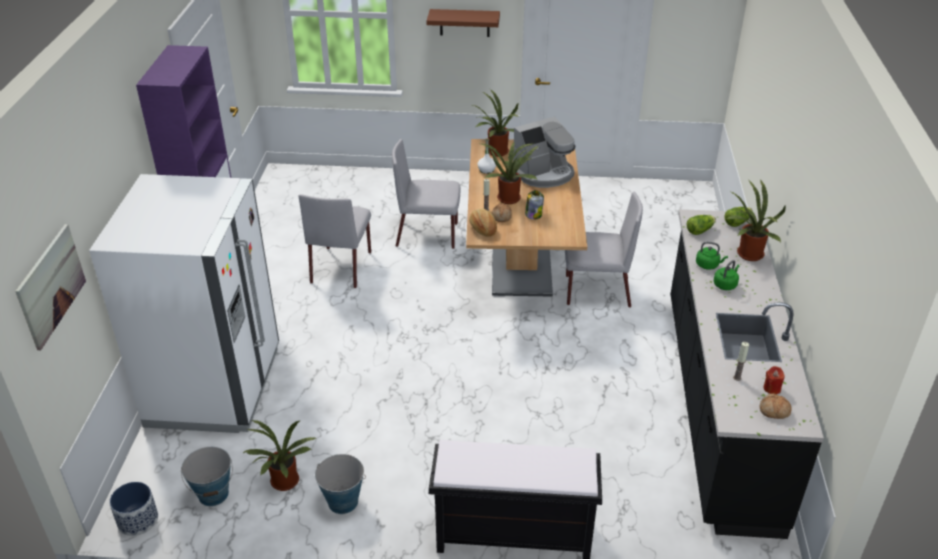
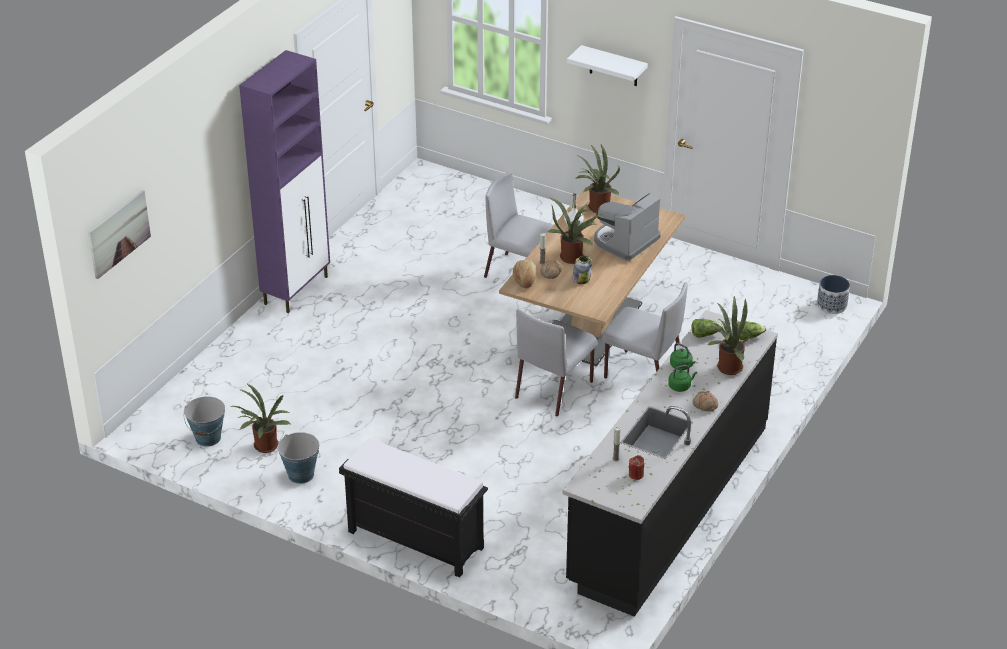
camera: 25 degrees right, 0 degrees up
white fridge [89,174,279,433] -> none
planter [109,482,158,536] -> planter moved to [817,275,850,314]
grey chair [299,194,371,288] -> grey chair moved to [515,309,598,417]
brown shelf [427,9,500,37] -> white shelf [567,45,648,86]
coffee machine [513,116,575,188] -> coffee machine turned 135 degrees clockwise [594,193,661,261]
bread [760,393,792,419] -> bread moved to [693,391,718,411]

